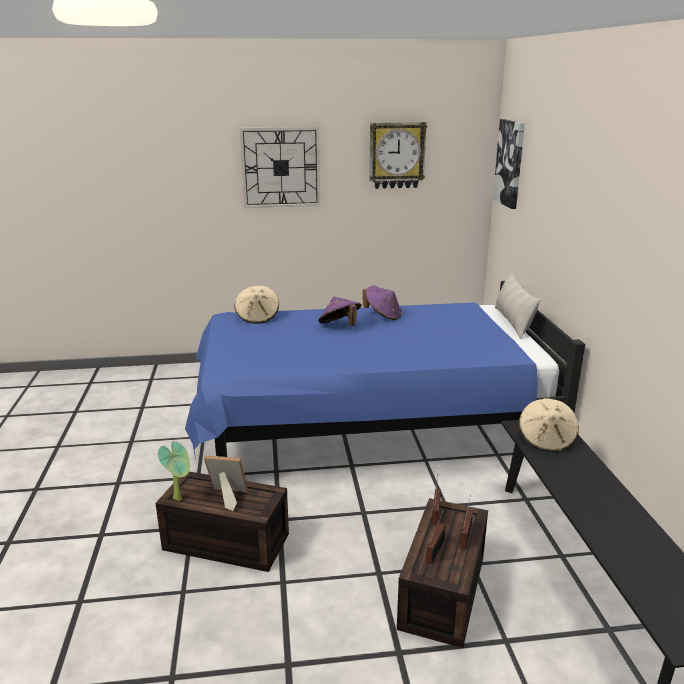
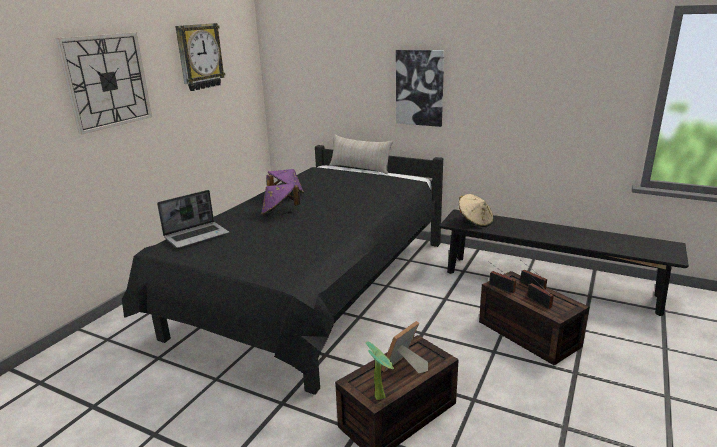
camera: 55 degrees left, 0 degrees up
blue bed [185,281,585,460] -> black bed [122,145,443,395]
beige hat [234,286,279,324] -> laptop [157,190,229,248]
picture [493,119,525,209] -> picture moved to [396,50,444,127]

